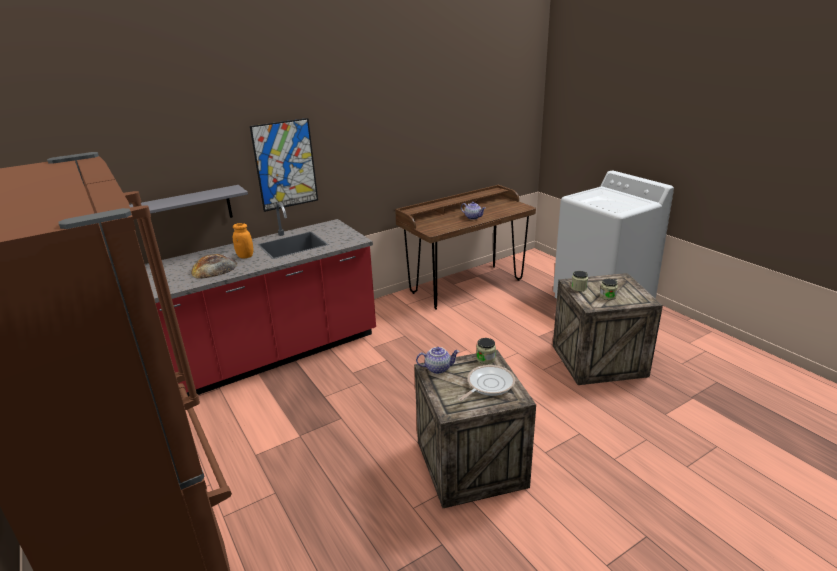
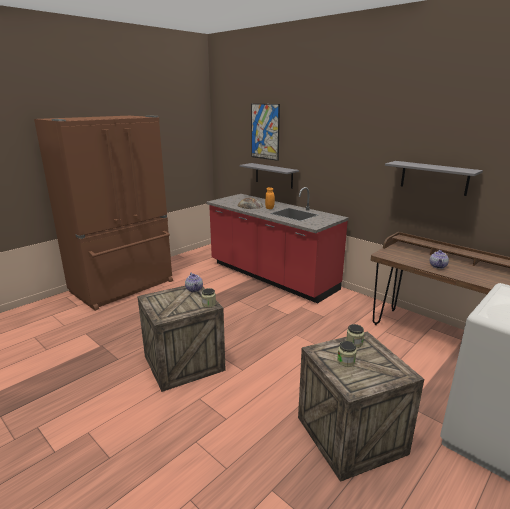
camera: 75 degrees right, 5 degrees down
picture [250,118,318,212] -> picture moved to [251,104,280,161]
frying pan [458,365,515,401] -> none
none -> grey shelf [385,161,483,196]

